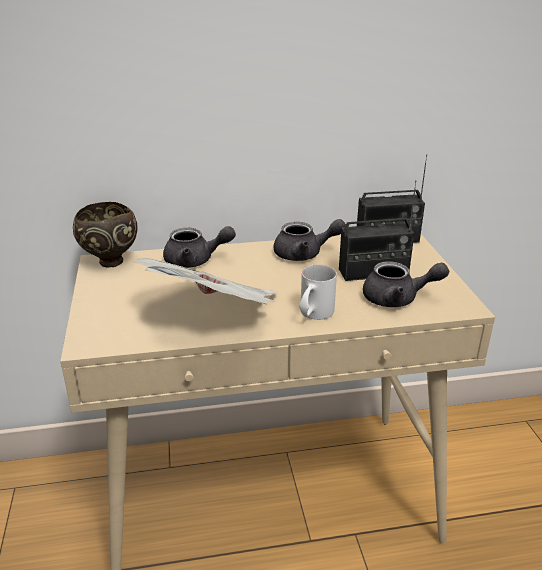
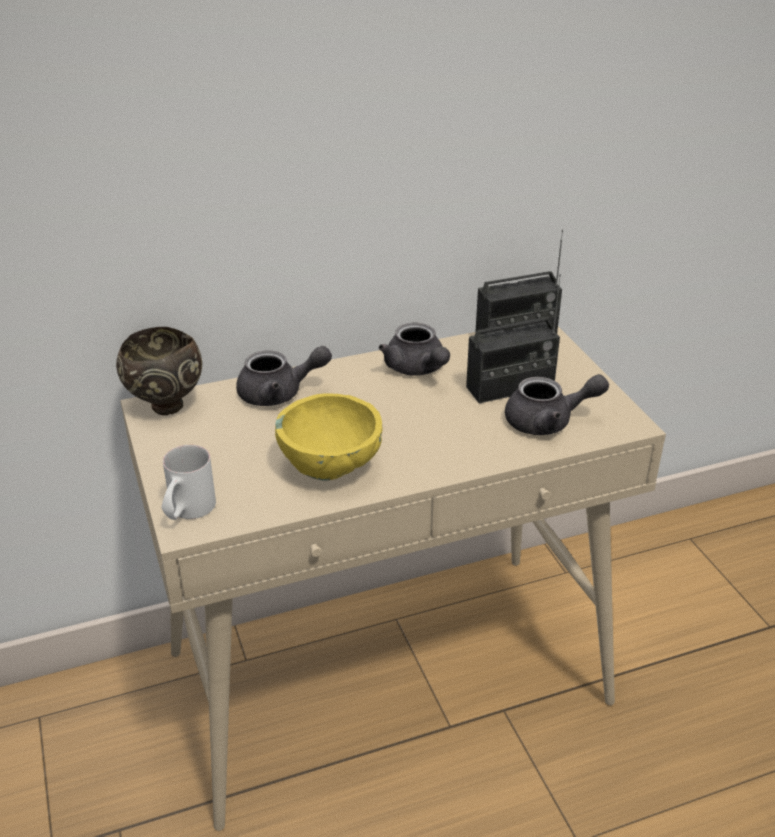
camera: 10 degrees left, 5 degrees up
newspaper [134,258,278,305] -> yellow bowl [275,393,383,481]
grey teapot [274,219,346,261] -> grey teapot turned 75 degrees clockwise [379,323,450,376]
white mug [299,264,337,320] -> white mug moved to [162,445,216,520]

